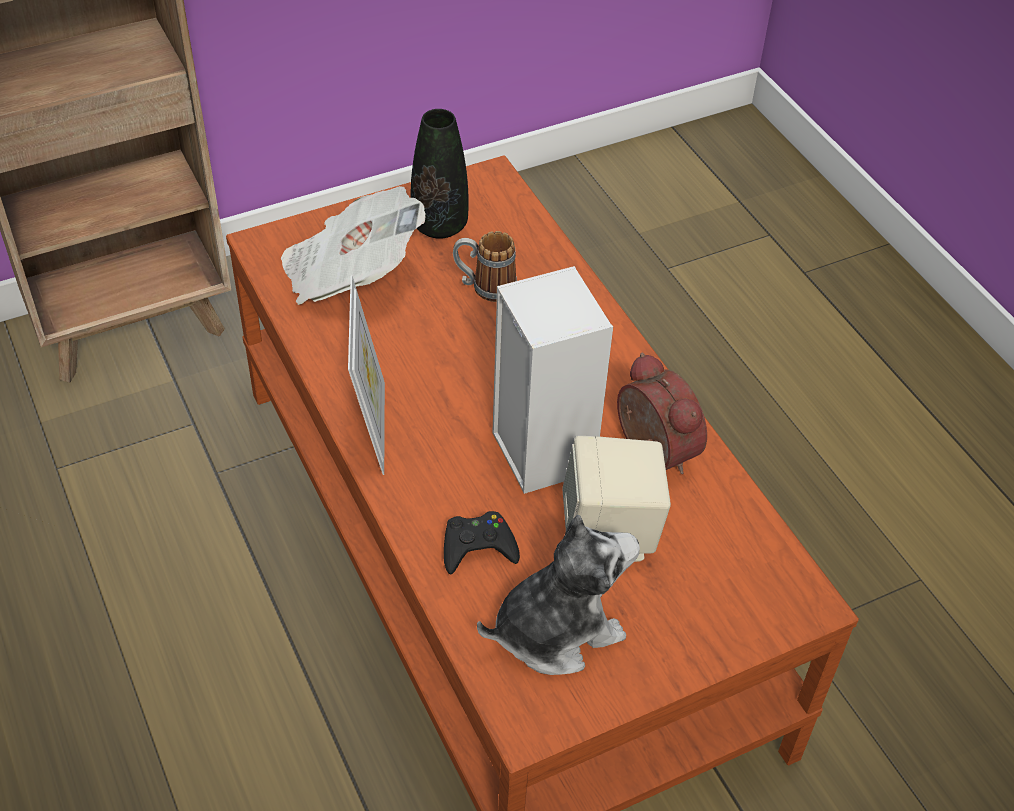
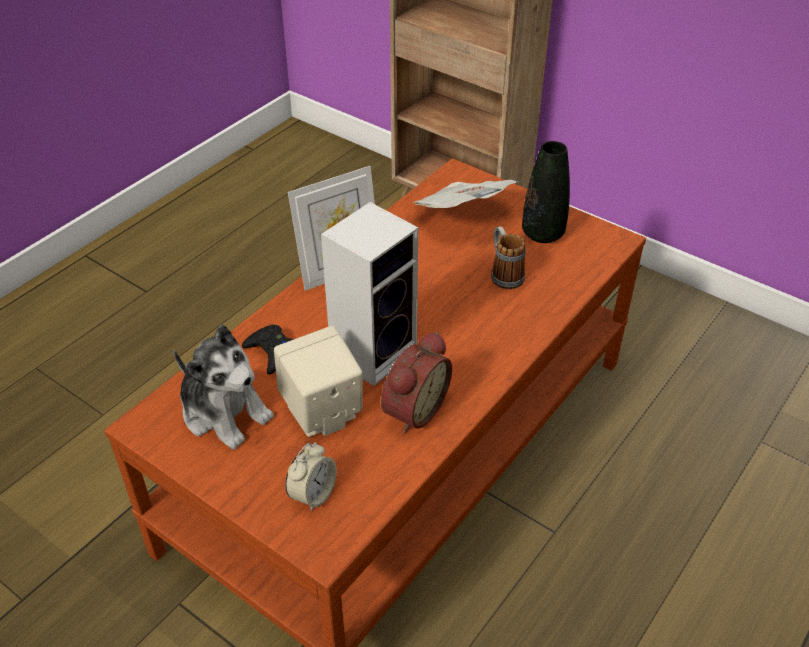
camera: 65 degrees right, 5 degrees down
none -> alarm clock [285,443,337,512]

